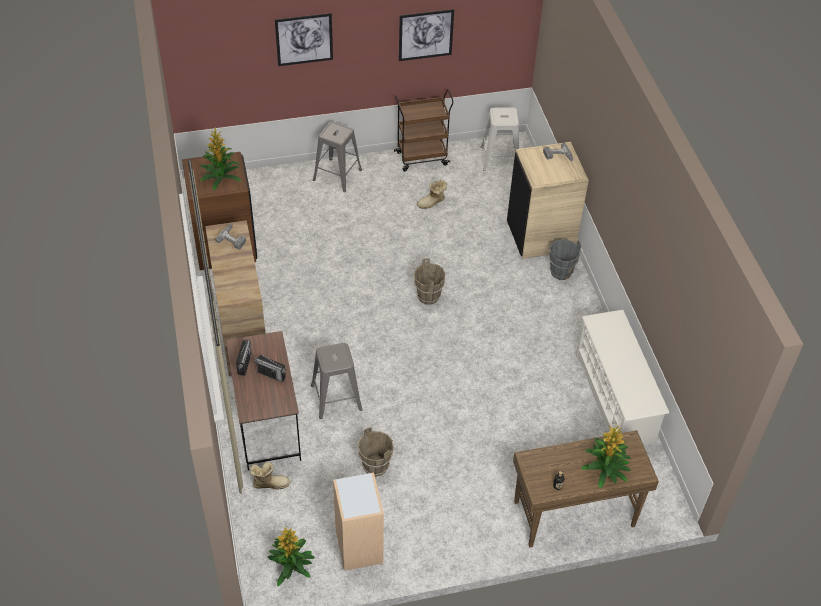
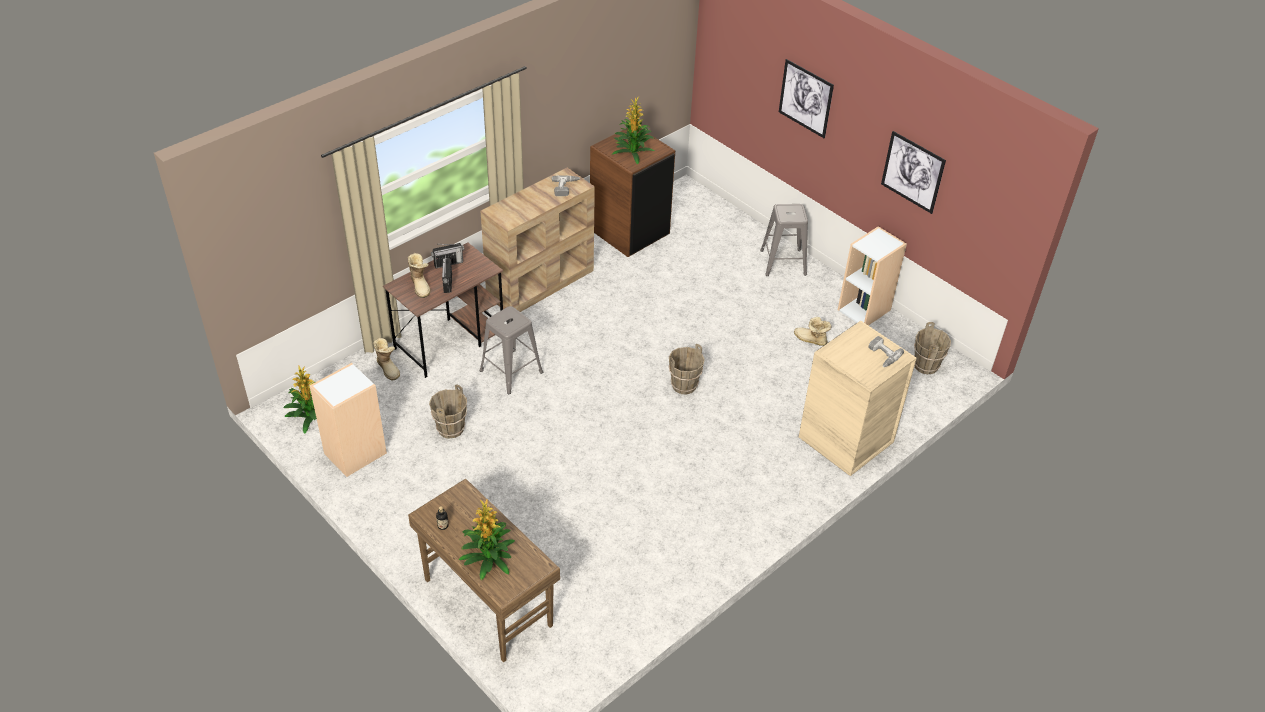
camera: 60 degrees right, 5 degrees down
brown cart [394,89,453,172] -> bookcase [838,226,907,326]
white stool [481,108,519,171] -> brown bucket [914,322,951,375]
grey bucket [549,239,581,280] -> none
white shoe rack [576,310,669,445] -> none
none -> boot [408,253,431,298]

